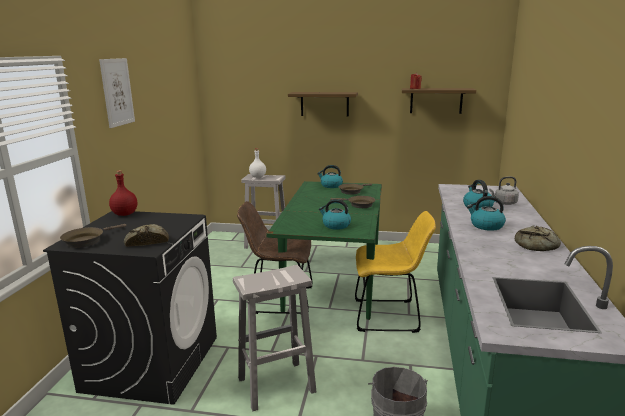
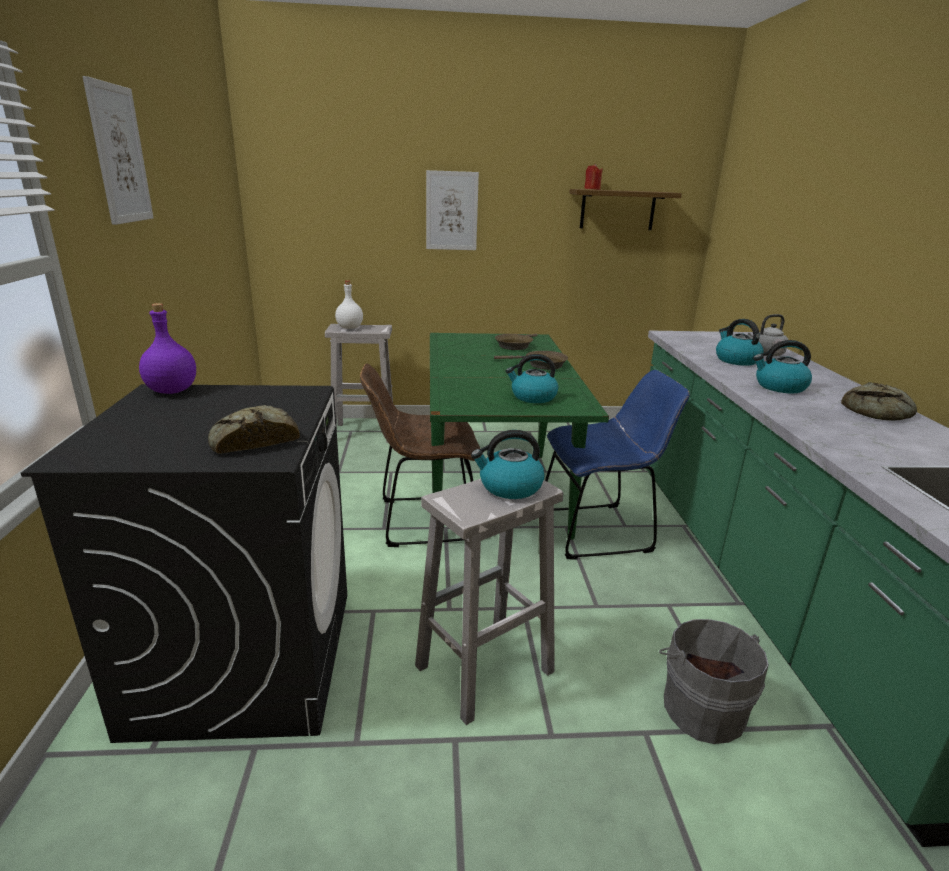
camera: 15 degrees left, 5 degrees up
brown frying pan [60,224,126,248] -> none
red bottle [109,170,137,216] -> purple bottle [139,303,196,394]
shelf [288,92,358,117] -> picture [426,170,479,250]
kettle [317,165,343,188] -> kettle moved to [471,430,545,499]
yellow chair [355,211,436,333] -> blue chair [545,370,690,559]

